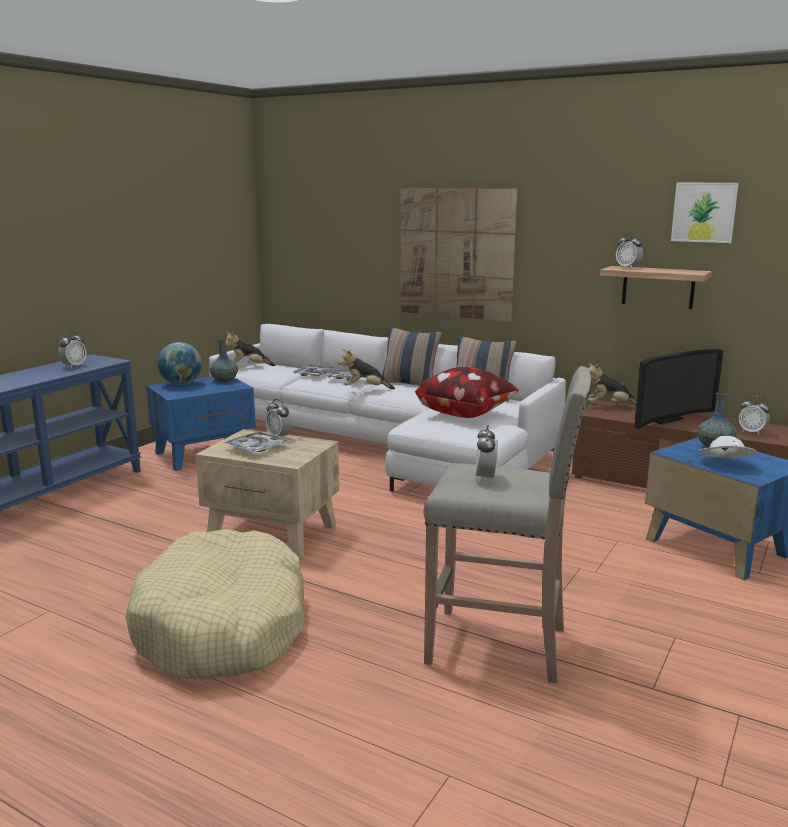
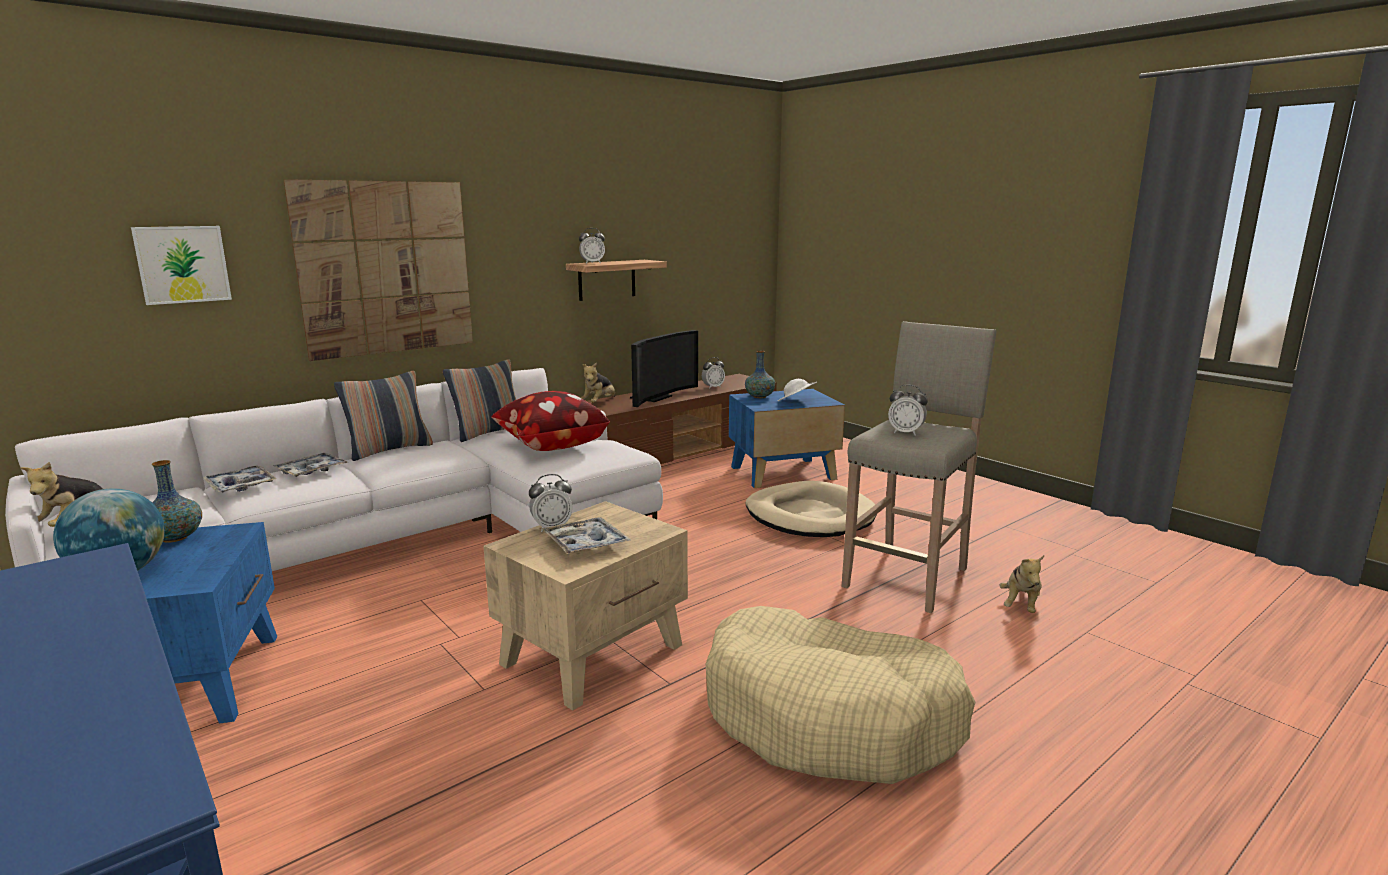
camera: 70 degrees left, 0 degrees up
alarm clock [58,331,87,368] -> none
plush toy [339,349,395,389] -> plush toy moved to [1000,555,1044,613]
television [634,349,723,429] -> television turned 45 degrees clockwise [630,330,698,407]
picture [671,183,739,243] -> picture moved to [131,226,232,305]
none -> beige dog bed [746,481,877,537]

